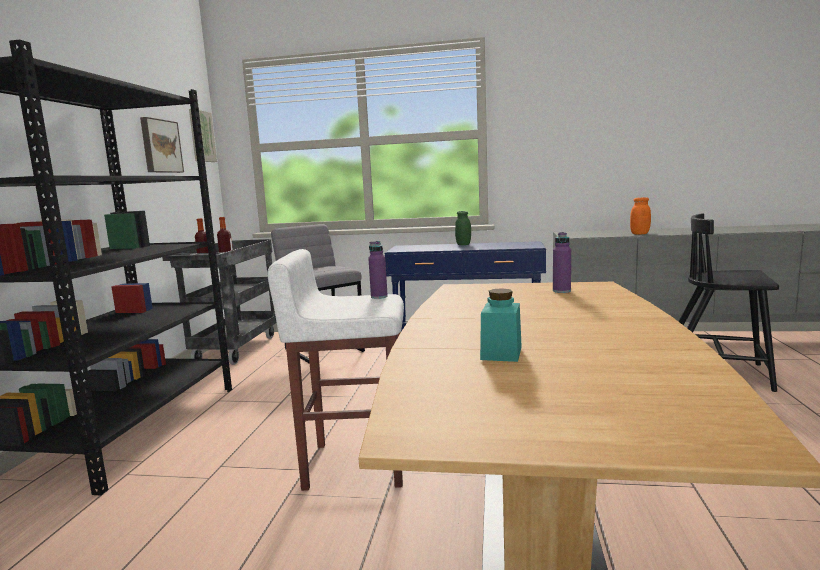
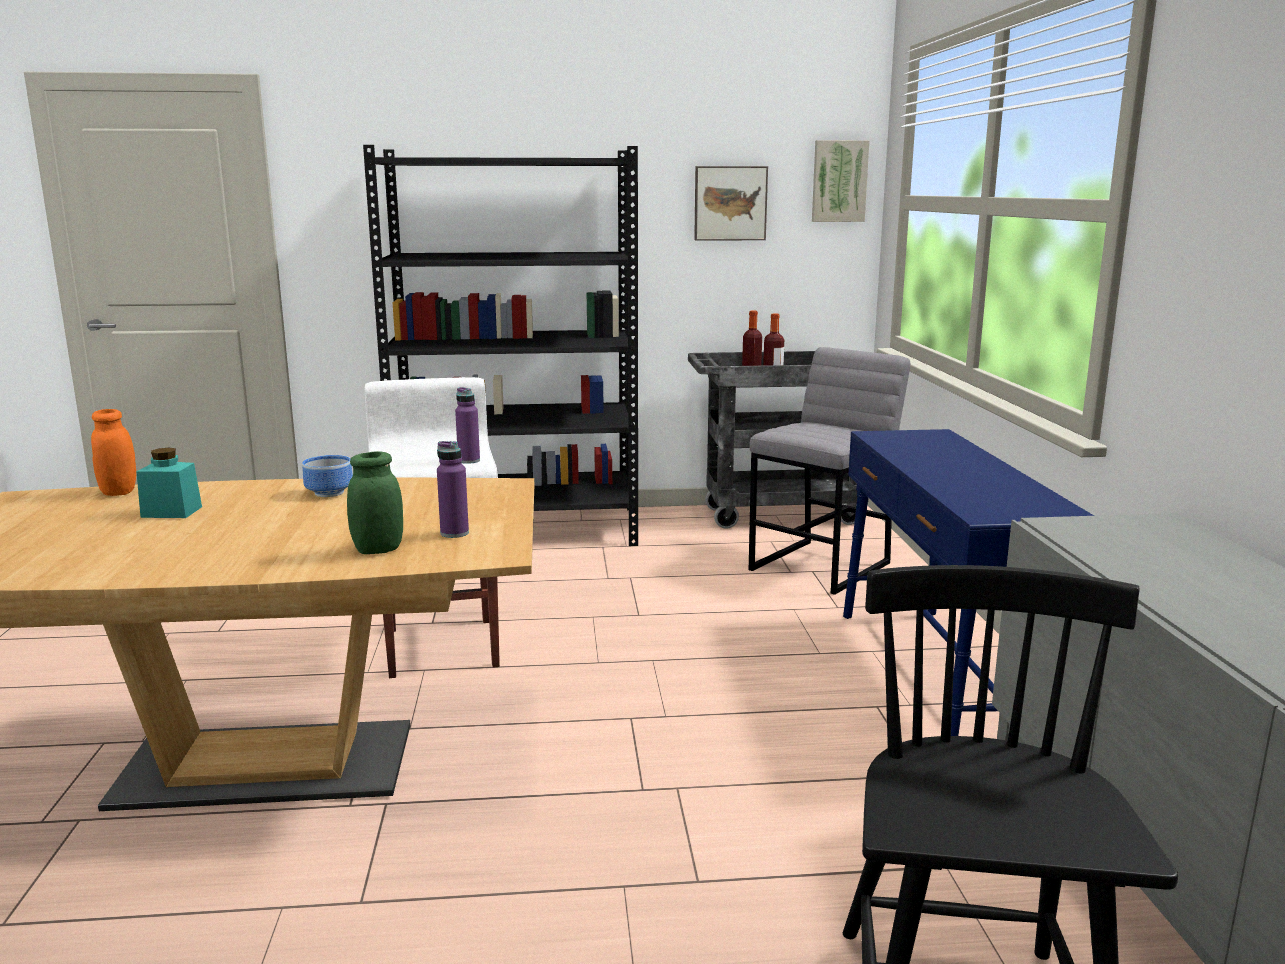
camera: 75 degrees right, 5 degrees up
green jar [455,211,471,245] -> green jar moved to [347,451,403,554]
orange jar [630,197,651,235] -> orange jar moved to [91,409,136,496]
none -> bowl [302,455,353,497]

